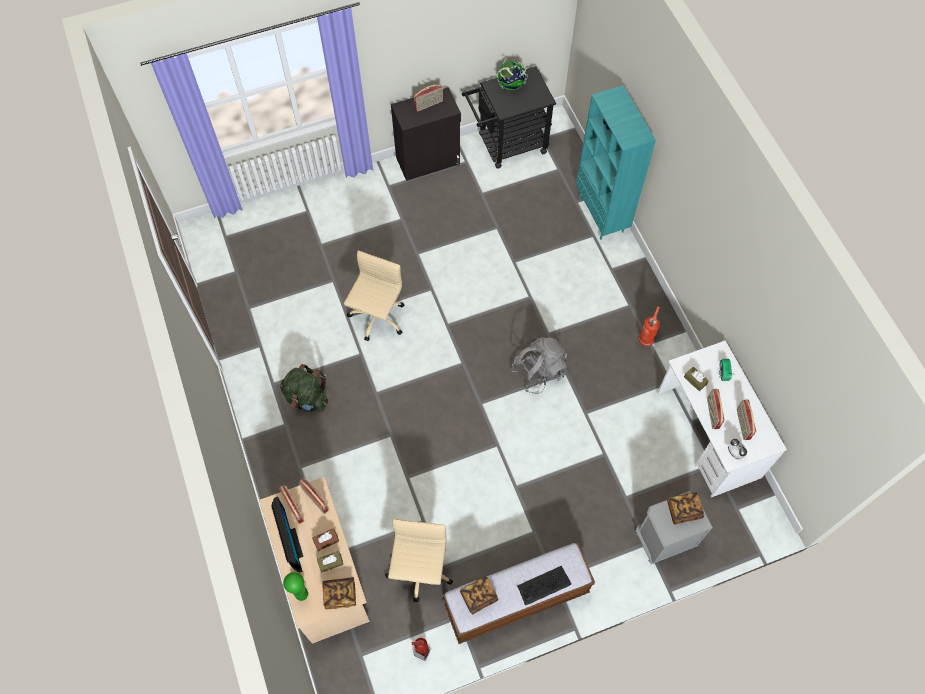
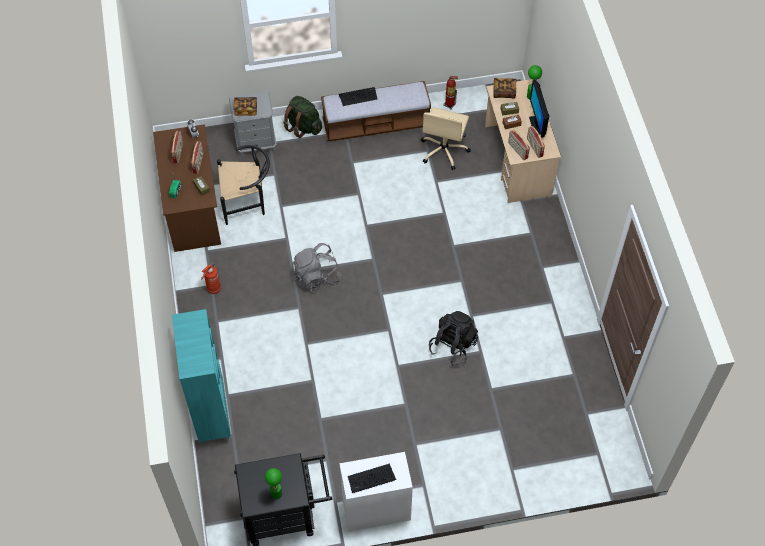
camera: 170 degrees left, 5 degrees down
green backpack [280,364,328,412] -> green backpack moved to [283,96,322,138]
beige office chair [344,251,404,341] -> black backpack [429,311,478,366]
black cabinet [391,87,461,181] -> white cabinet [340,452,413,532]
radio [414,84,443,111] -> keyboard [348,464,396,493]
book [460,576,498,615] -> none
globe [497,58,528,91] -> green table lamp [265,468,282,499]
white desk [657,340,787,498] -> brown desk [153,124,221,252]
none -> black chair [217,145,270,225]

